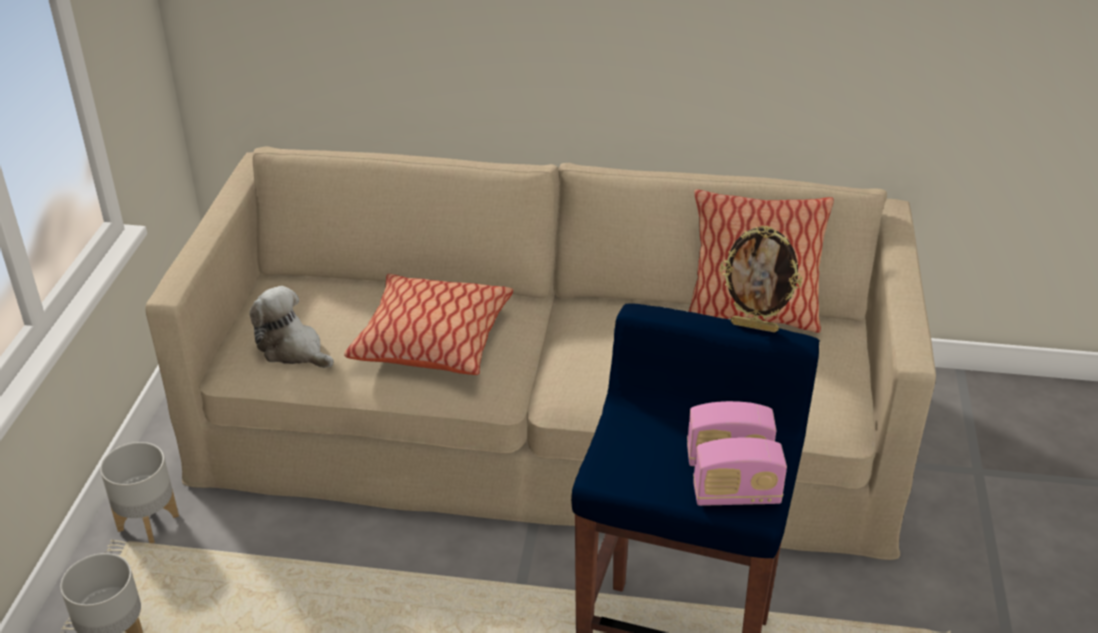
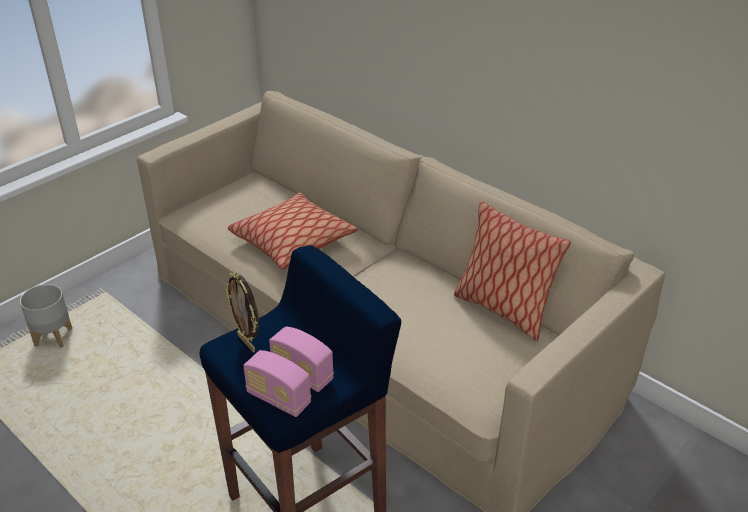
camera: 35 degrees right, 0 degrees up
grey planter [100,442,179,543] -> none
plush toy [249,286,334,368] -> none
picture frame [720,225,802,333] -> picture frame moved to [225,273,259,353]

